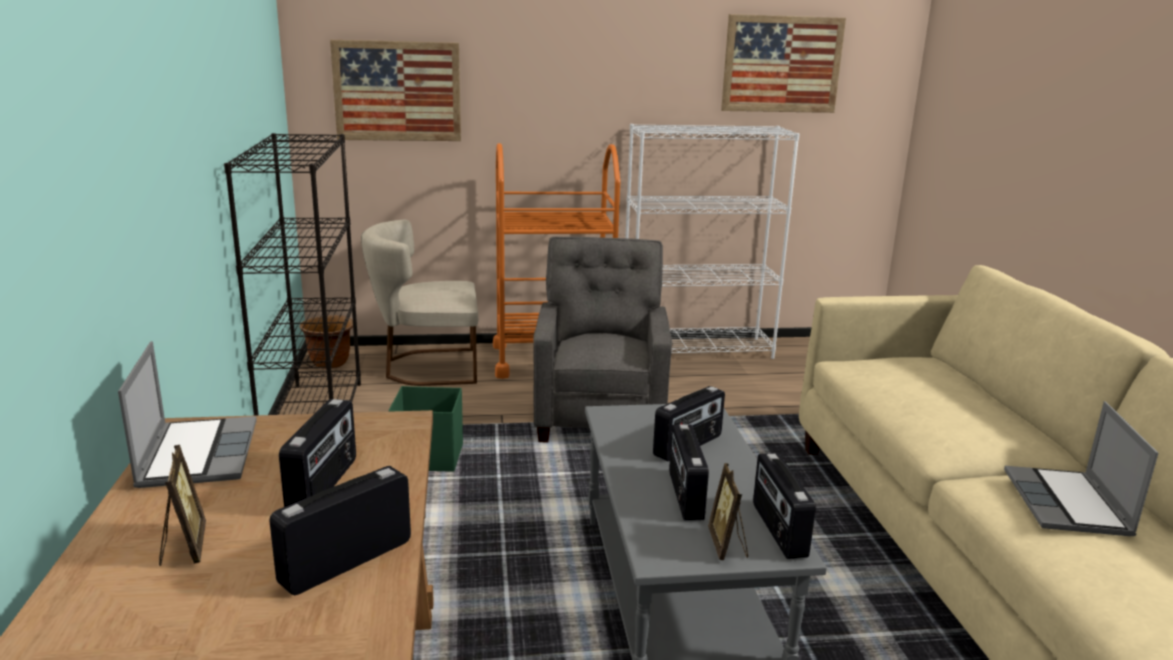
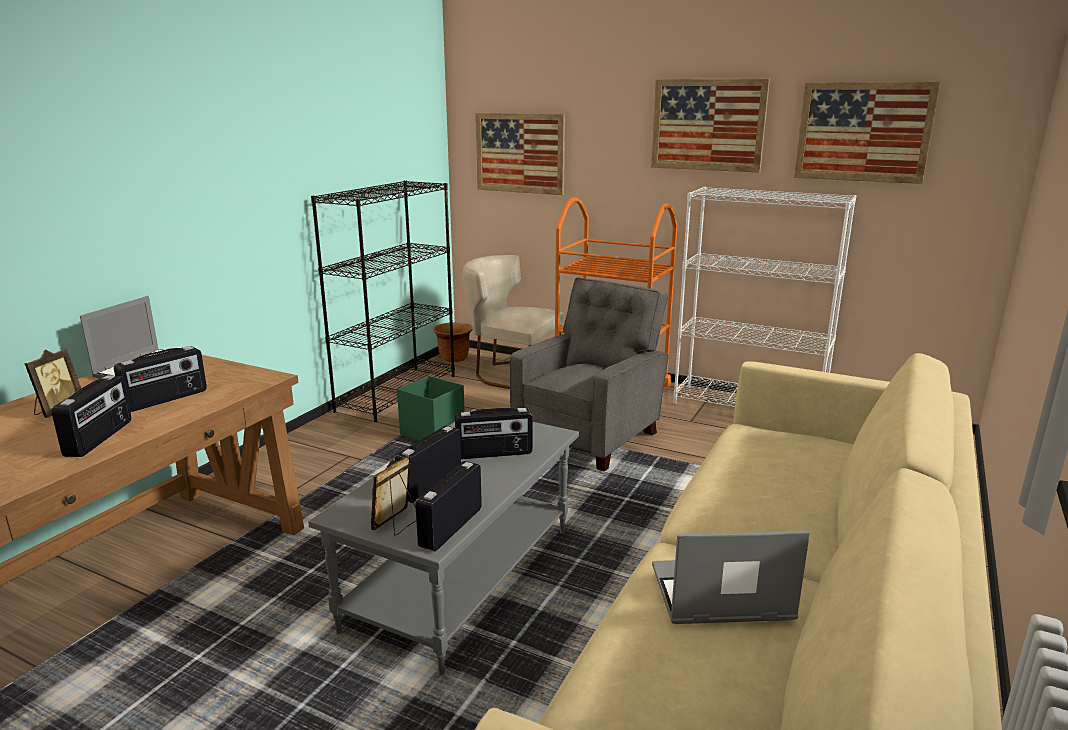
camera: 35 degrees right, 0 degrees up
radio [269,466,411,595] -> radio turned 105 degrees clockwise [52,375,131,457]
laptop [1004,401,1159,536] -> laptop turned 45 degrees clockwise [652,531,810,624]
none -> picture [651,78,770,173]

